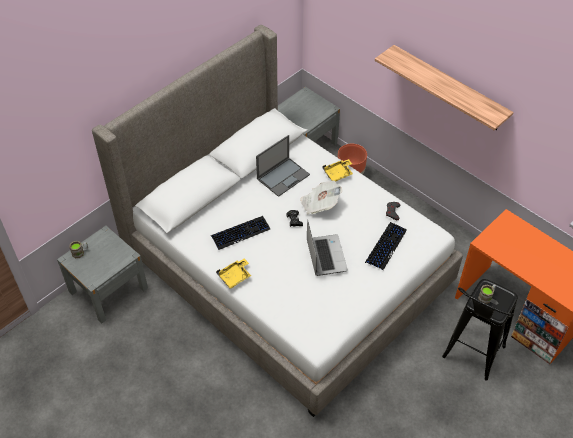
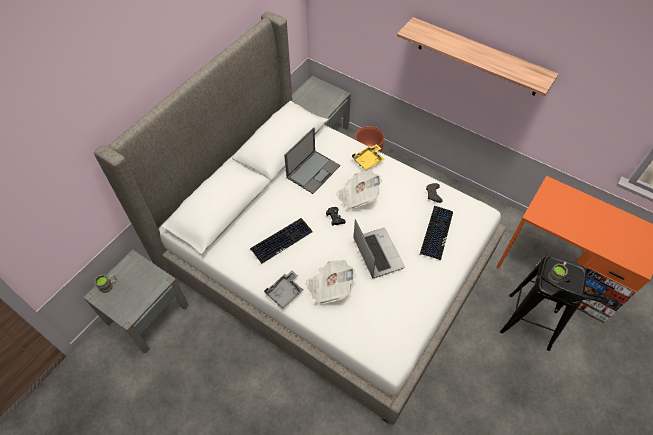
camera: 10 degrees left, 5 degrees up
yellow tray [216,258,251,289] -> grey tray [264,271,303,309]
none -> newspaper [306,260,356,304]

